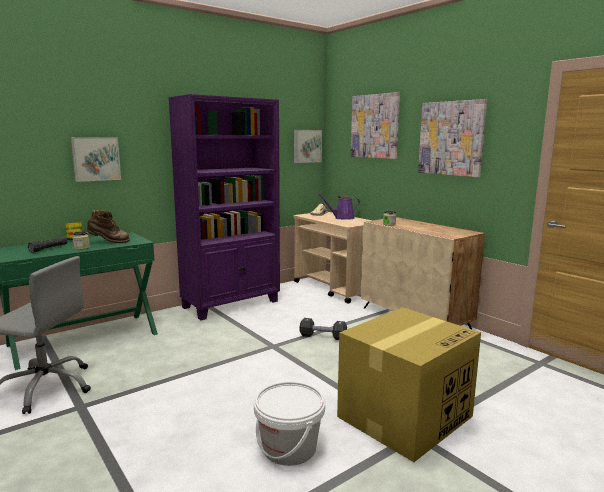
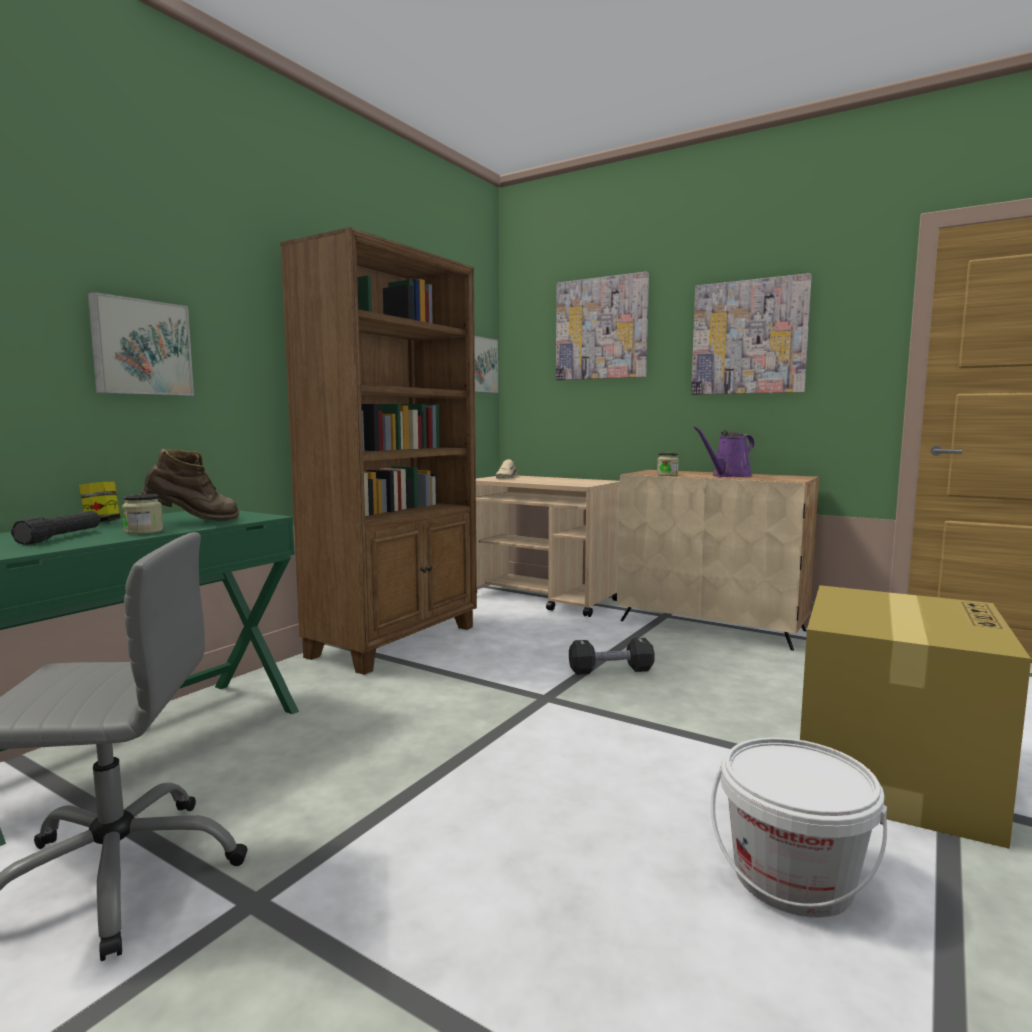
camera: 20 degrees left, 5 degrees down
purple bookcase [168,94,280,320] -> brown bookcase [280,227,477,675]
purple watering can [318,194,360,220] -> purple watering can moved to [693,426,755,477]

